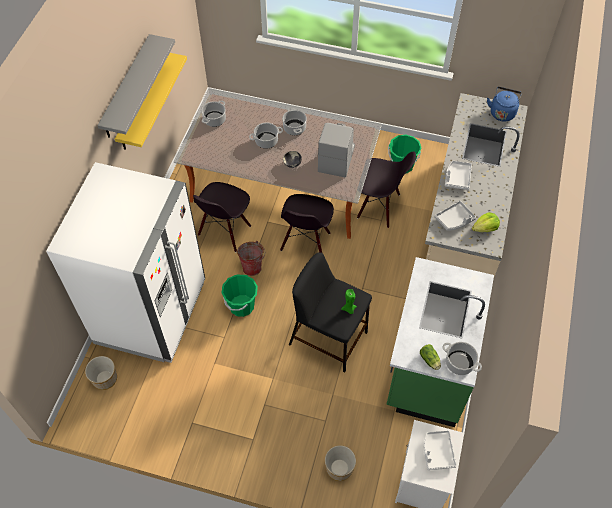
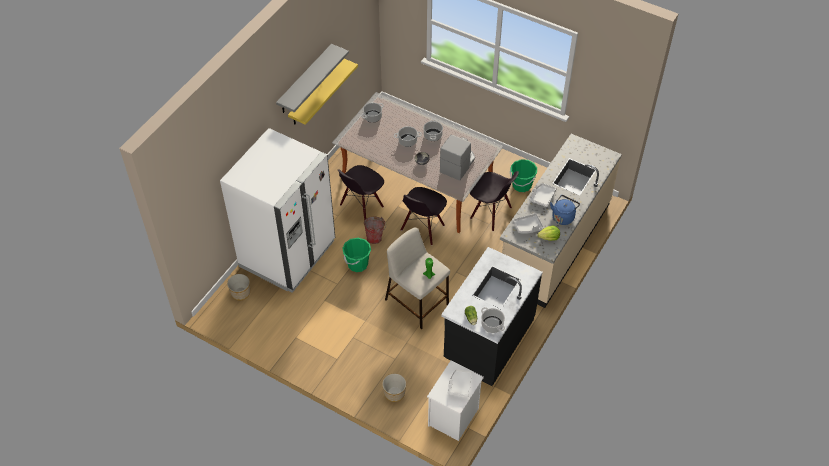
camera: 15 degrees right, 5 degrees down
black stool [289,252,372,372] -> beige stool [385,228,450,329]
green counter [387,257,494,427] -> black counter [441,247,543,386]
blue kettle [487,87,522,121] -> blue kettle moved to [550,195,580,225]

